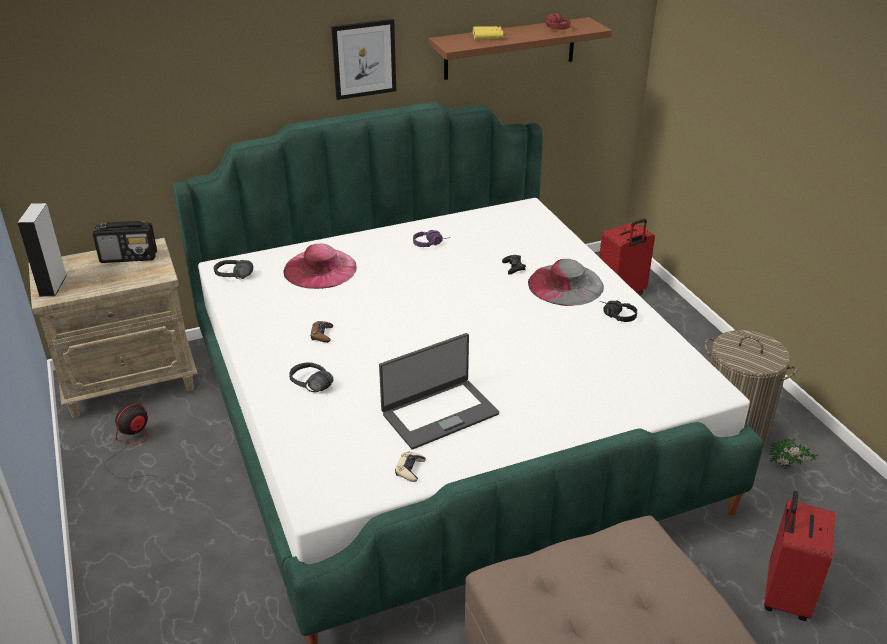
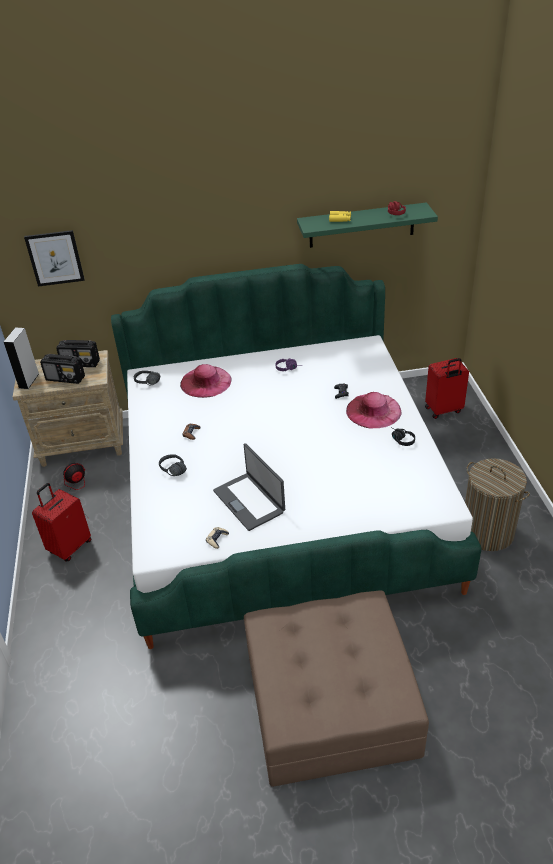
camera: 15 degrees right, 5 degrees up
picture [331,19,396,100] -> picture moved to [24,230,85,286]
laptop [379,333,499,449] -> laptop turned 75 degrees clockwise [213,443,285,531]
brown shelf [429,17,612,80] -> green shelf [297,202,438,248]
grey hat [528,259,604,306] -> pink hat [346,392,402,428]
red suitcase [764,491,835,621] -> red suitcase moved to [32,483,92,562]
potted plant [768,437,819,469] -> none
none -> radio [40,353,85,384]

